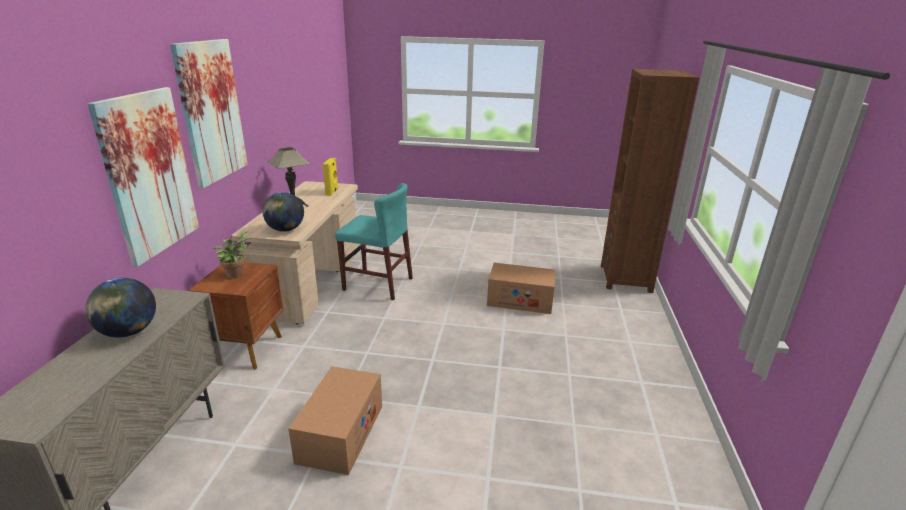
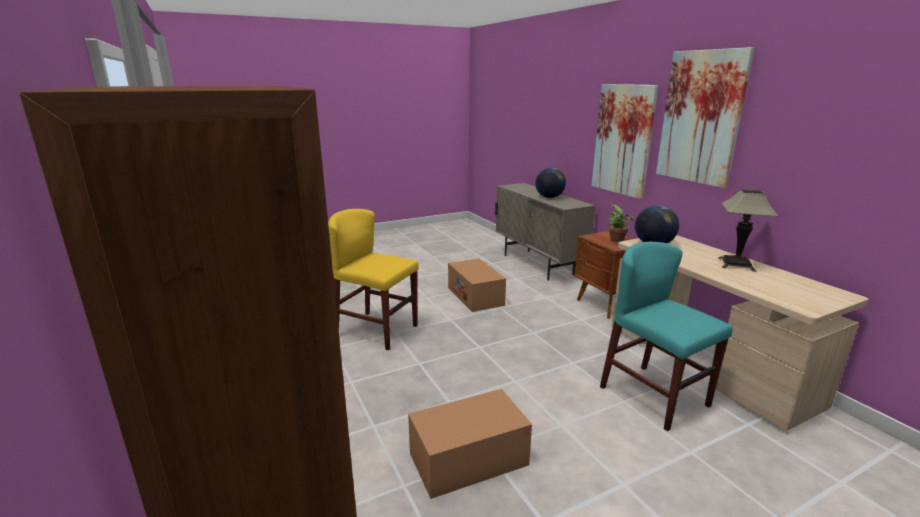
camera: 145 degrees right, 5 degrees down
yellow speaker [323,158,338,196] -> none
turquoise chair [335,183,413,300] -> turquoise chair turned 75 degrees clockwise [600,242,733,431]
none -> yellow chair [328,209,418,350]

